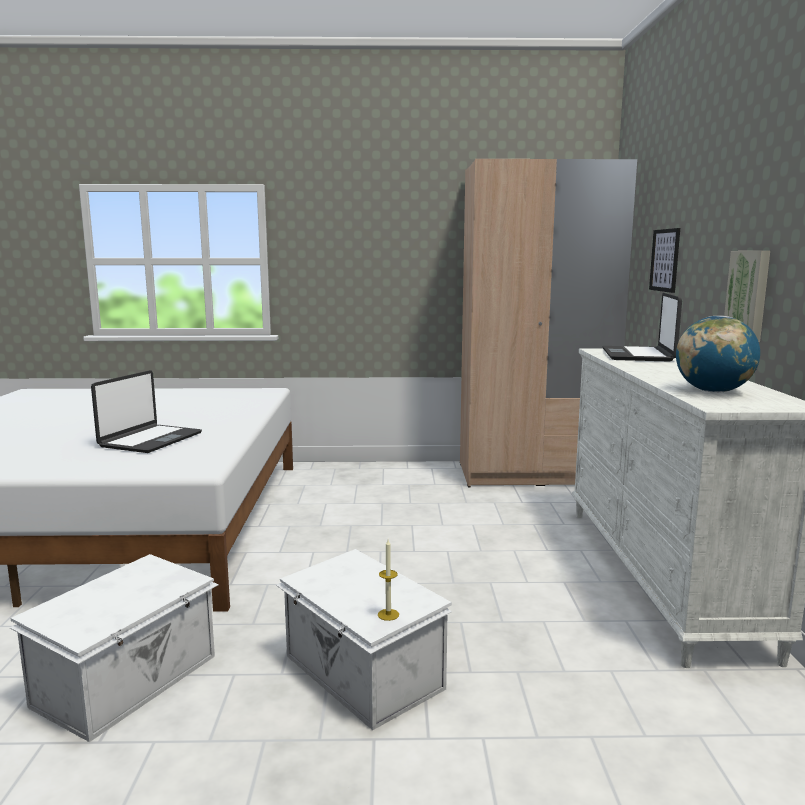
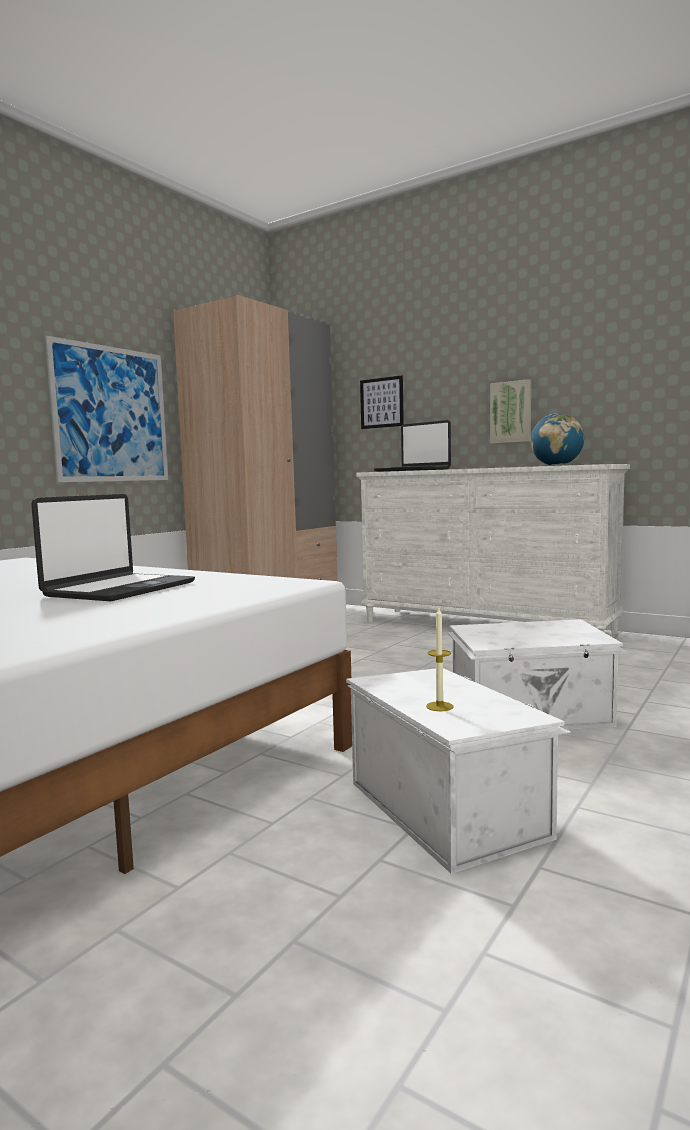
camera: 55 degrees left, 5 degrees down
laptop [91,370,202,453] -> laptop turned 60 degrees clockwise [31,494,195,601]
candle [378,540,399,621] -> candle moved to [426,608,454,711]
none -> picture [45,336,168,482]

